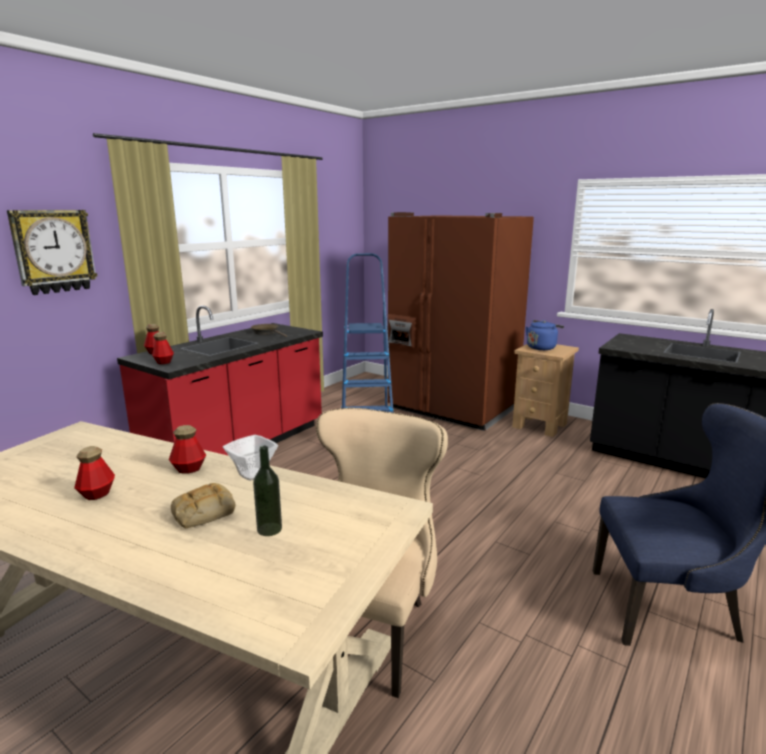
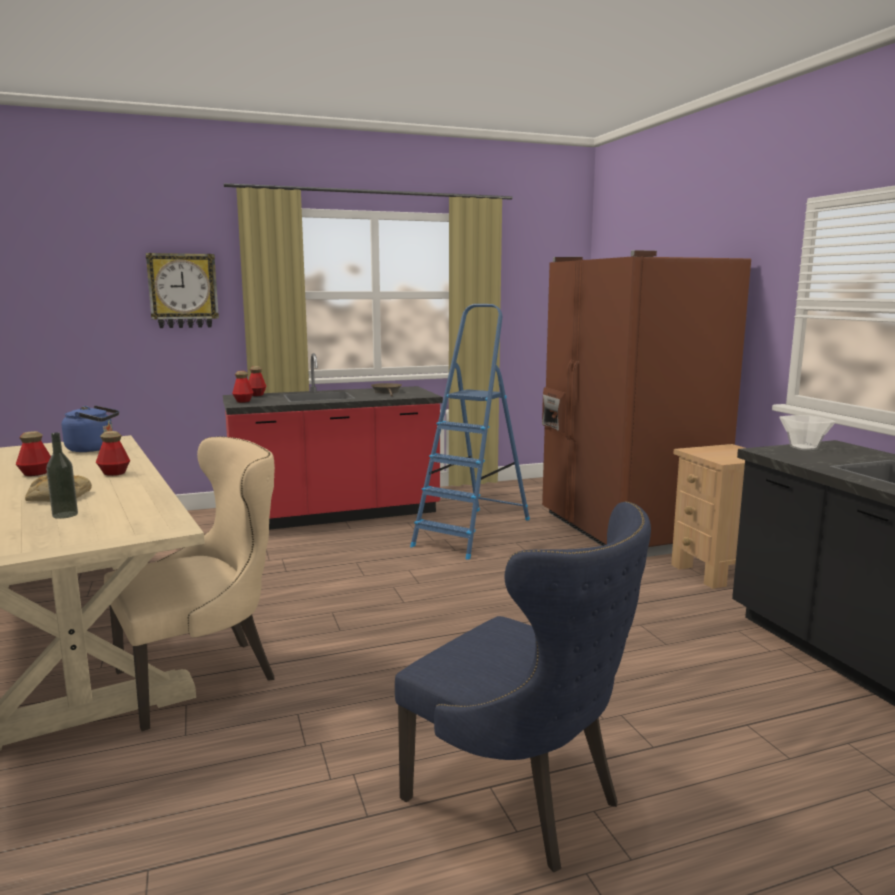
camera: 35 degrees right, 5 degrees down
bowl [223,435,278,481] -> bowl moved to [779,415,836,450]
blue kettle [526,320,564,350] -> blue kettle moved to [62,406,119,452]

